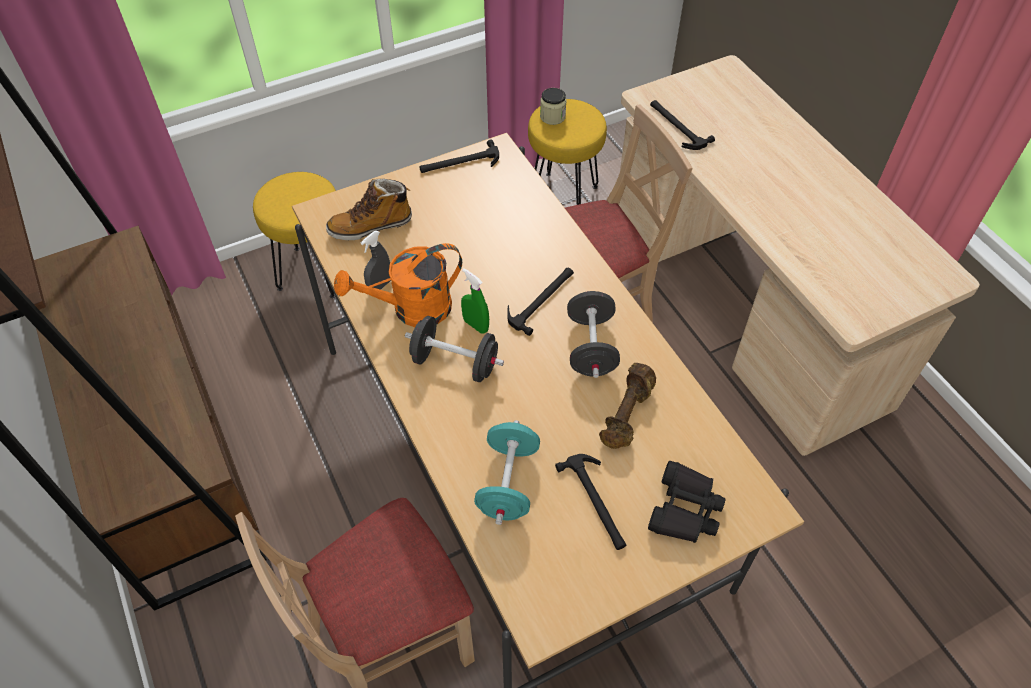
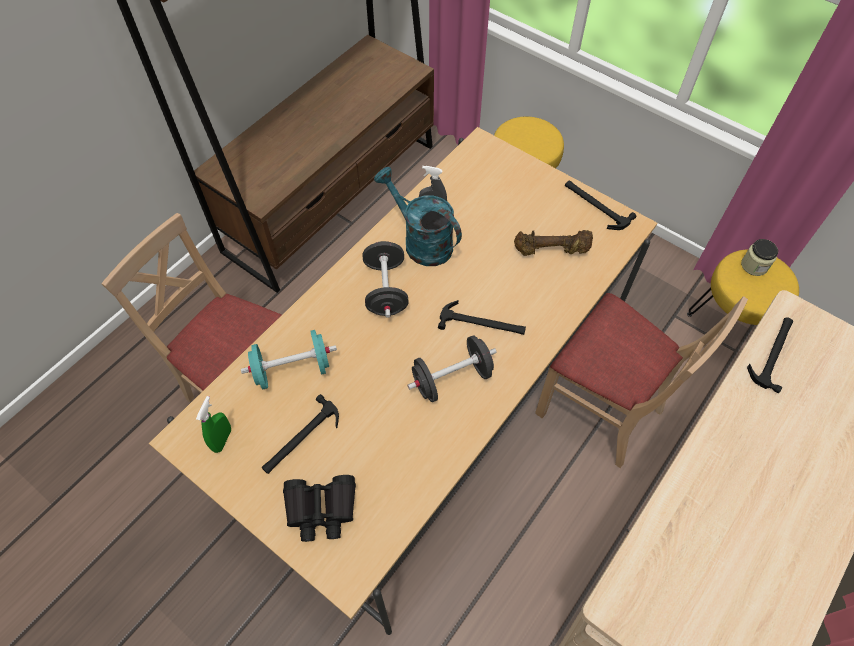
camera: 65 degrees right, 5 degrees up
boot [326,178,412,240] -> none
orange watering can [334,243,462,327] -> turquoise watering can [374,167,462,266]
green spray bottle [461,268,489,334] -> green spray bottle moved to [196,396,231,453]
brown dumbbell [599,363,656,449] -> brown dumbbell moved to [514,230,593,256]

